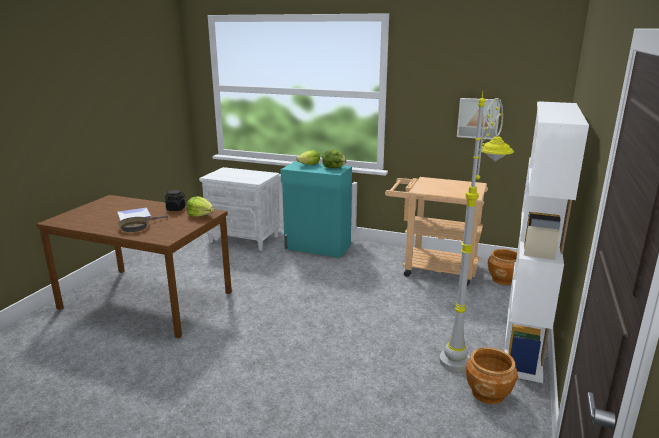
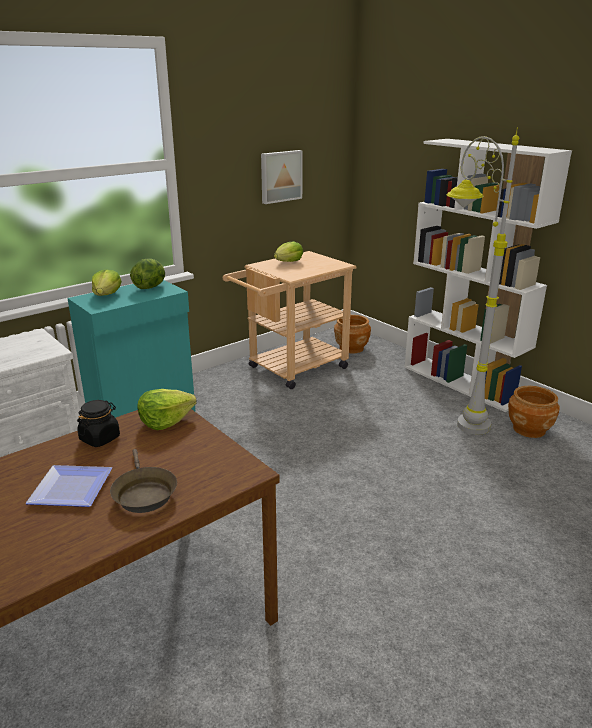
camera: 60 degrees left, 5 degrees up
none -> lettuce [274,241,303,262]

